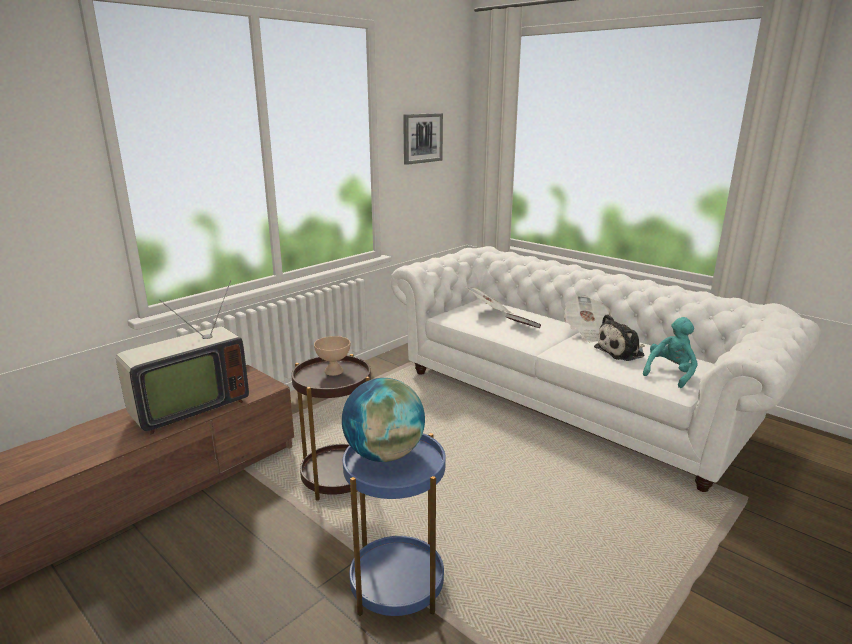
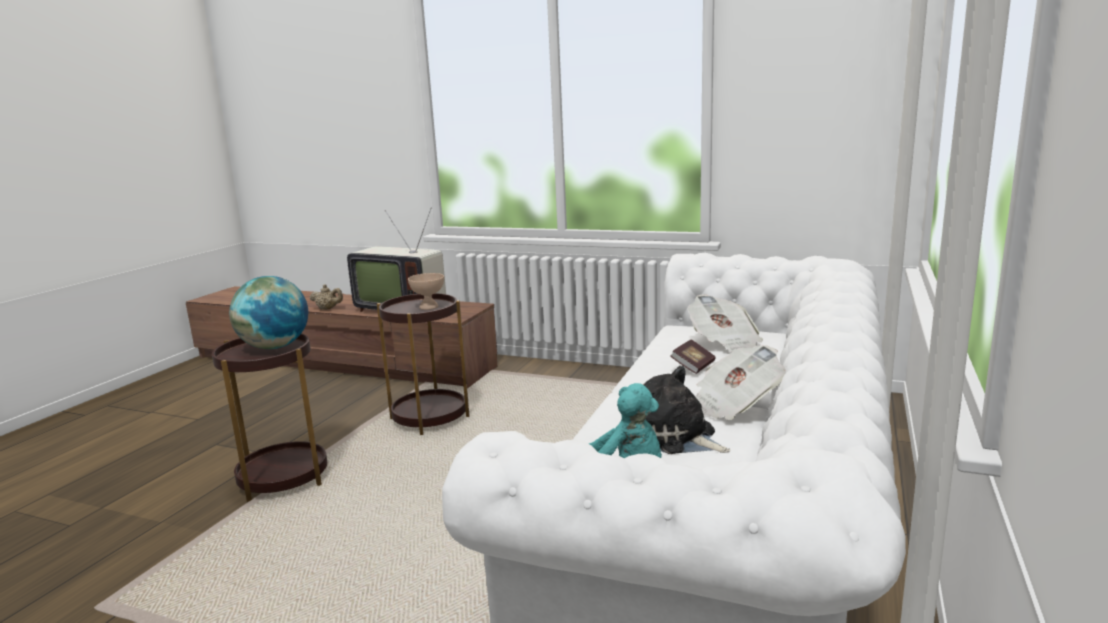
camera: 70 degrees right, 5 degrees down
blue side table [343,433,446,616] -> brown side table [212,333,327,502]
picture [403,113,443,165] -> none
none -> beige teapot [310,284,343,310]

